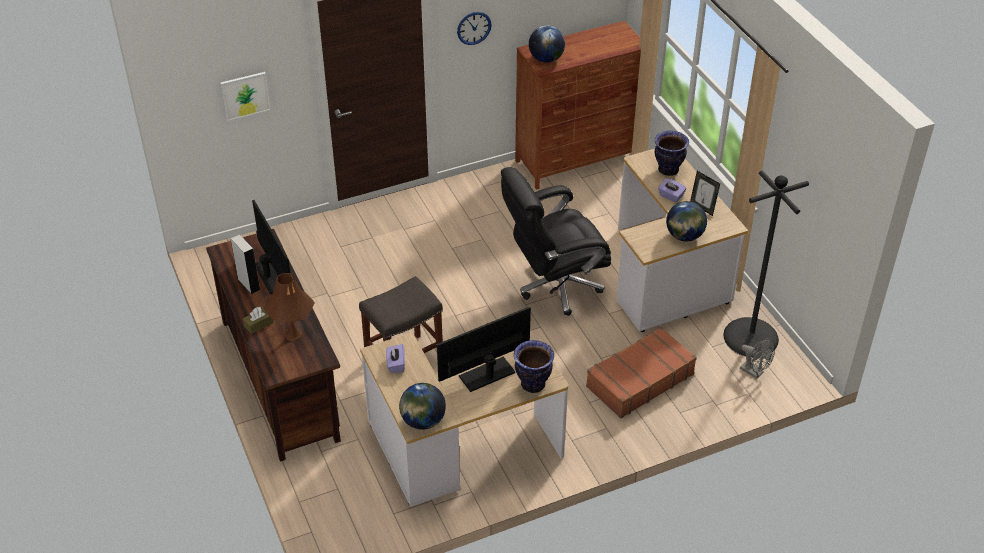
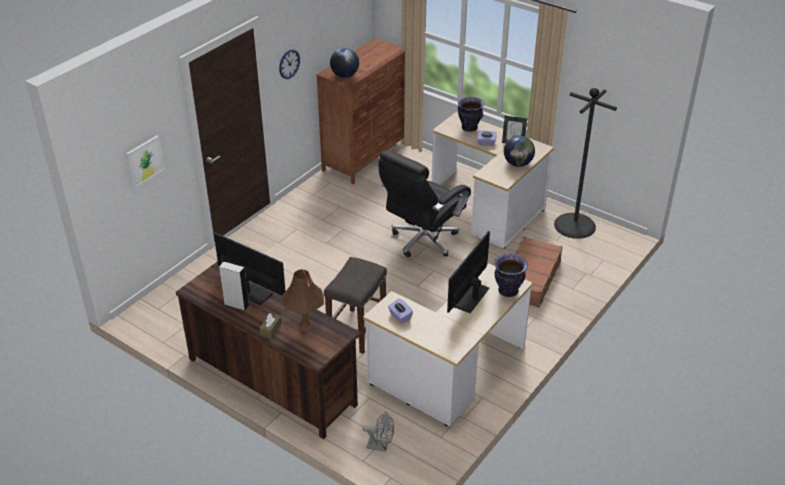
camera: 30 degrees left, 5 degrees down
globe [399,383,446,430] -> none
grey fan [740,338,775,379] -> grey fan moved to [363,412,394,452]

